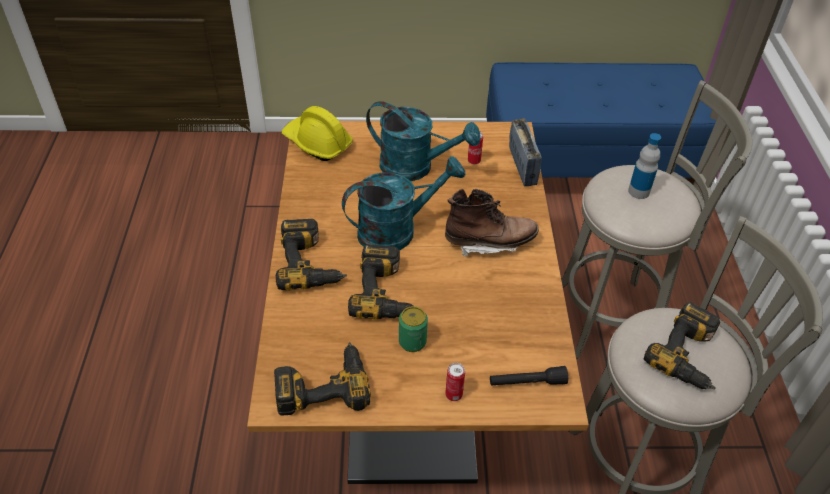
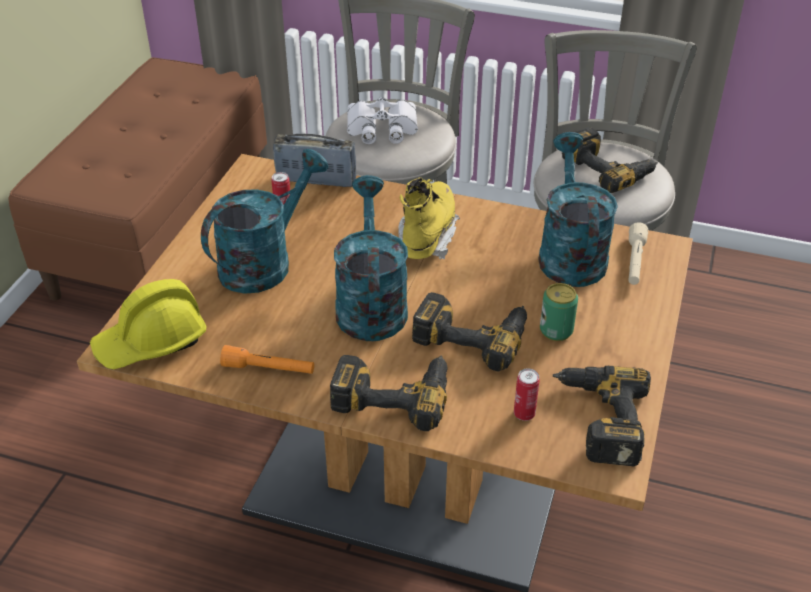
camera: 70 degrees left, 5 degrees down
brown boot [445,188,539,257] -> yellow boot [398,177,460,259]
can [445,363,465,401] -> can moved to [514,368,540,421]
blue bench [486,62,716,184] -> brown bench [9,57,267,301]
black flashlight [490,366,568,386] -> beige flashlight [628,222,648,285]
bottle [628,133,661,199] -> white binoculars [347,97,418,144]
none -> orange flashlight [220,345,314,374]
none -> turquoise watering can [538,132,618,287]

